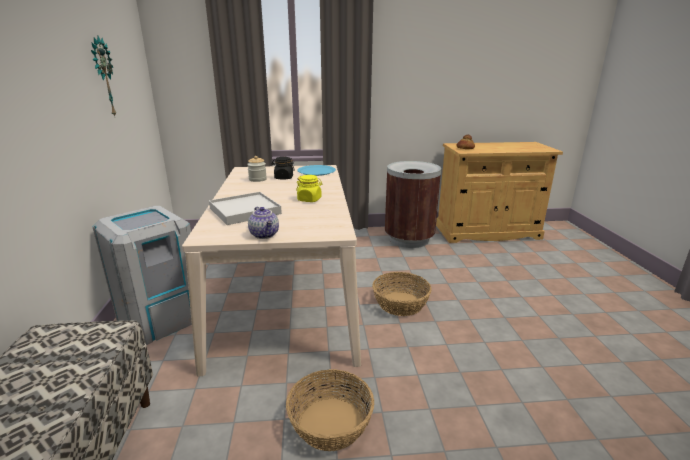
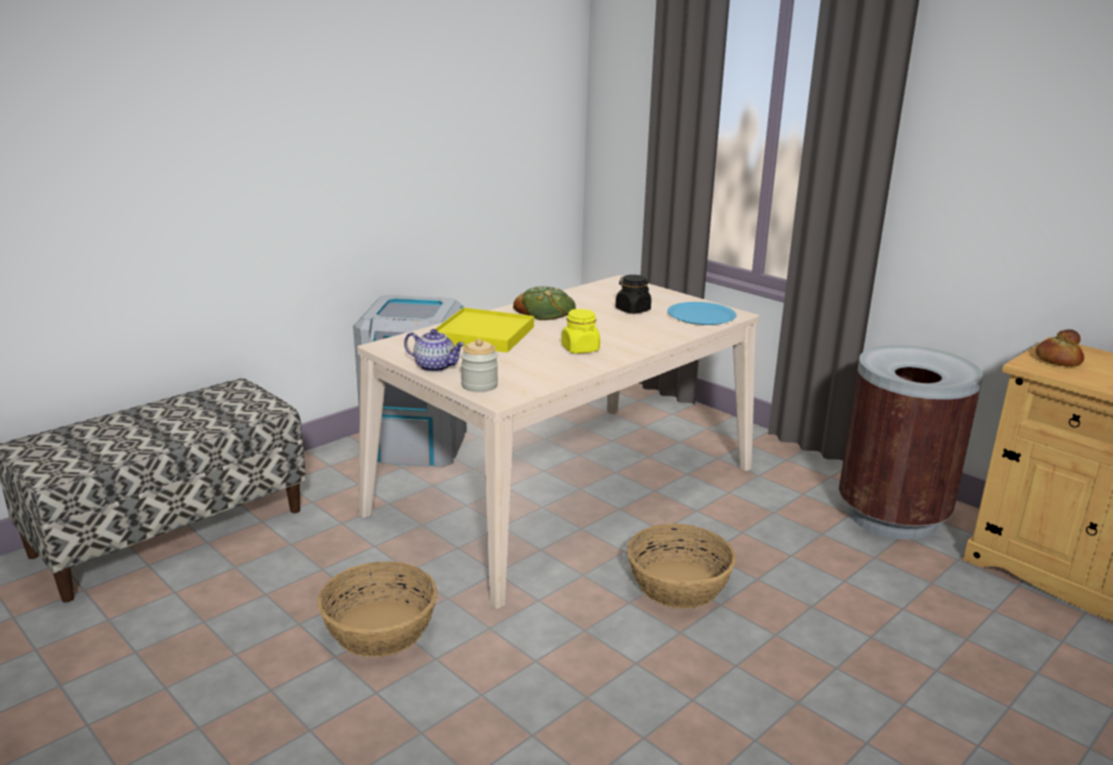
camera: 50 degrees right, 0 degrees up
wall clock [91,36,116,116] -> none
white tray [209,192,282,225] -> yellow tray [435,307,534,353]
jar [247,156,267,182] -> jar moved to [461,339,498,392]
teapot [248,207,279,239] -> teapot turned 90 degrees counterclockwise [404,329,465,372]
none -> bread [513,286,576,320]

